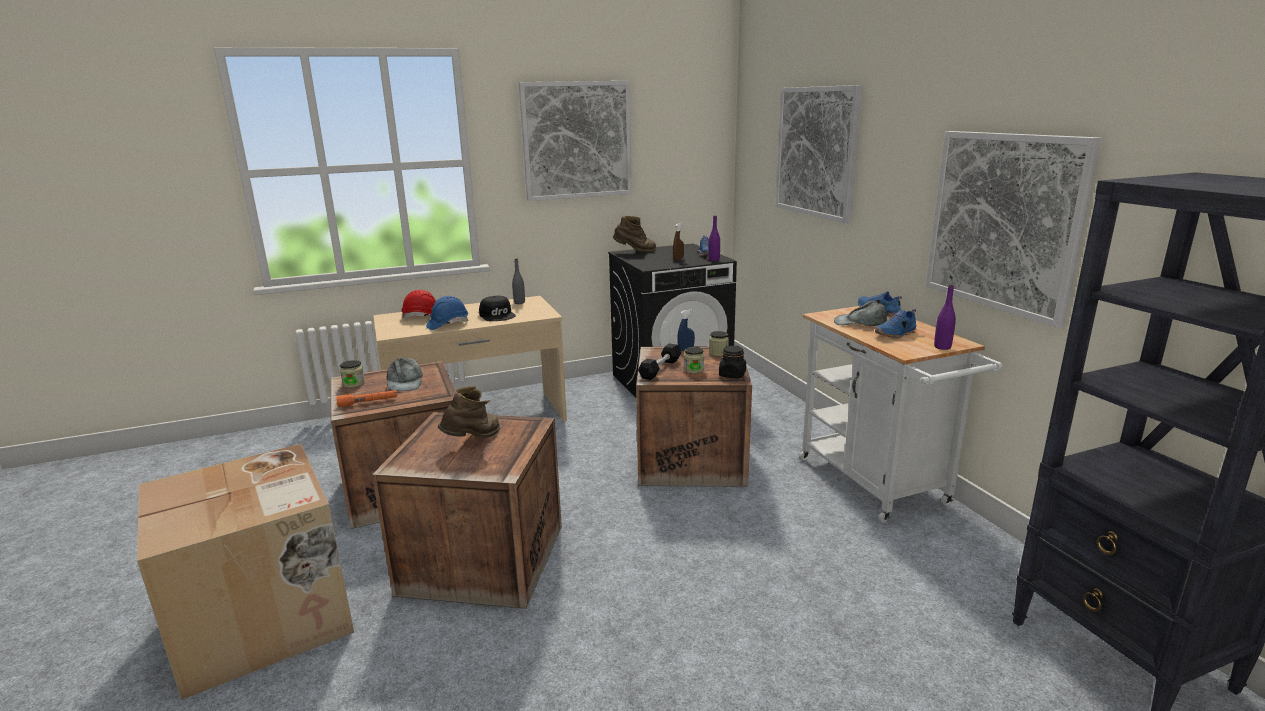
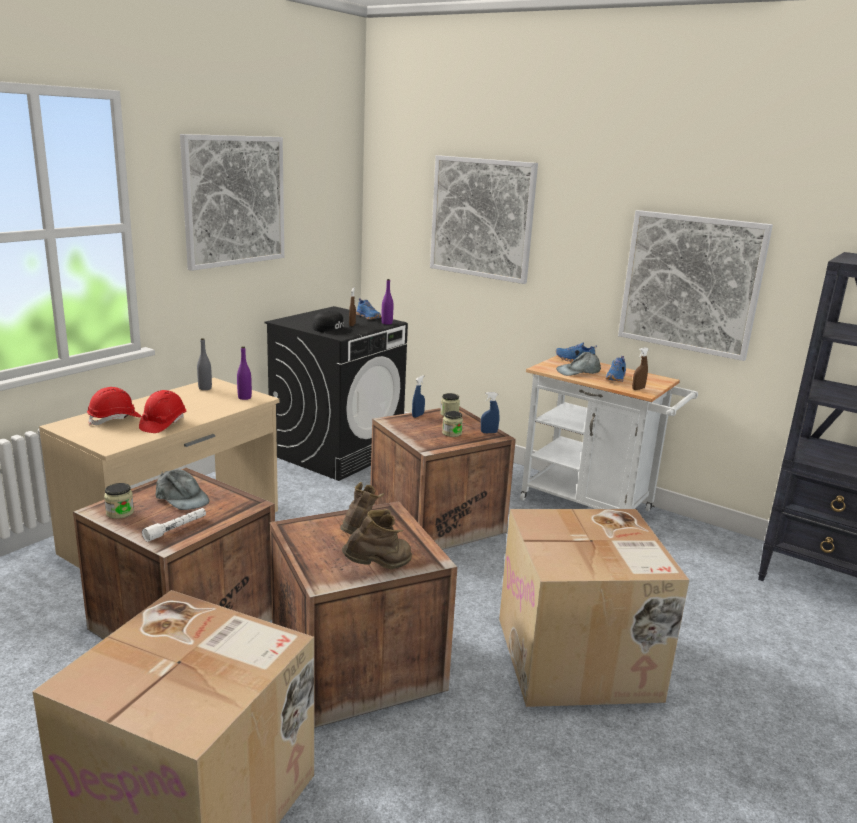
camera: 35 degrees left, 0 degrees up
orange flashlight [336,390,397,407] -> white flashlight [142,508,206,542]
blue hard hat [426,296,468,330] -> red hard hat [139,390,186,433]
black cap [479,296,516,321] -> black cap moved to [313,311,353,334]
brown boot [613,216,657,253] -> brown boot moved to [342,509,412,569]
black dumbbell [638,343,681,380] -> none
black jar [719,345,746,378] -> blue spray bottle [481,392,499,433]
purple bottle [934,284,956,350] -> purple bottle moved to [237,346,252,400]
none -> cardboard box [499,509,689,707]
none -> brown spray bottle [632,347,649,390]

